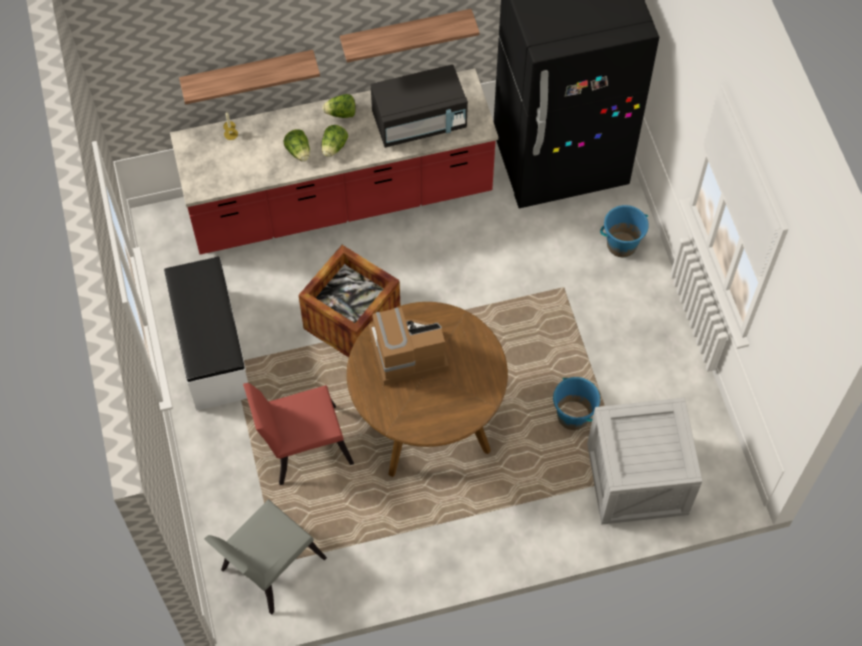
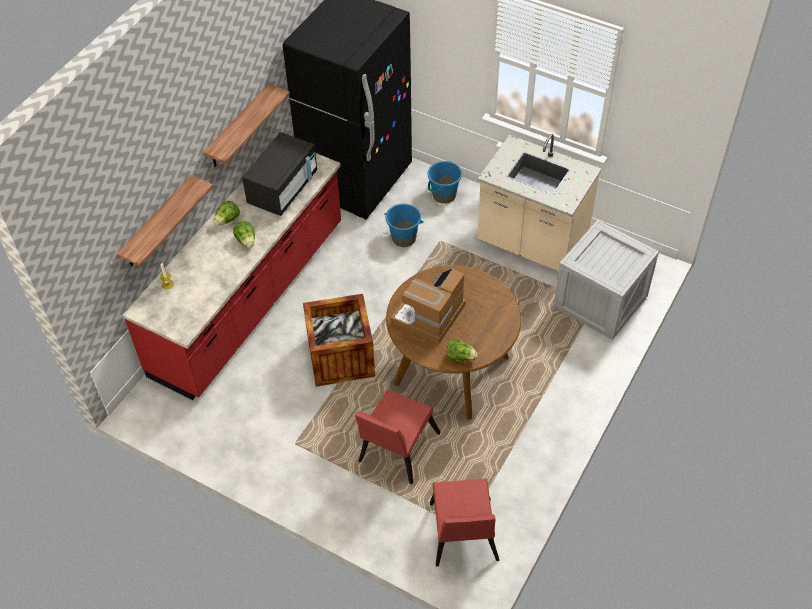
camera: 45 degrees left, 10 degrees down
white bench [164,257,248,411] -> none
grey chair [204,499,327,615] -> red chair [430,479,499,566]
lettuce [284,129,310,162] -> lettuce moved to [447,339,477,362]
blue bucket [553,377,600,430] -> blue bucket moved to [384,204,424,247]
none -> beige counter [477,134,601,271]

